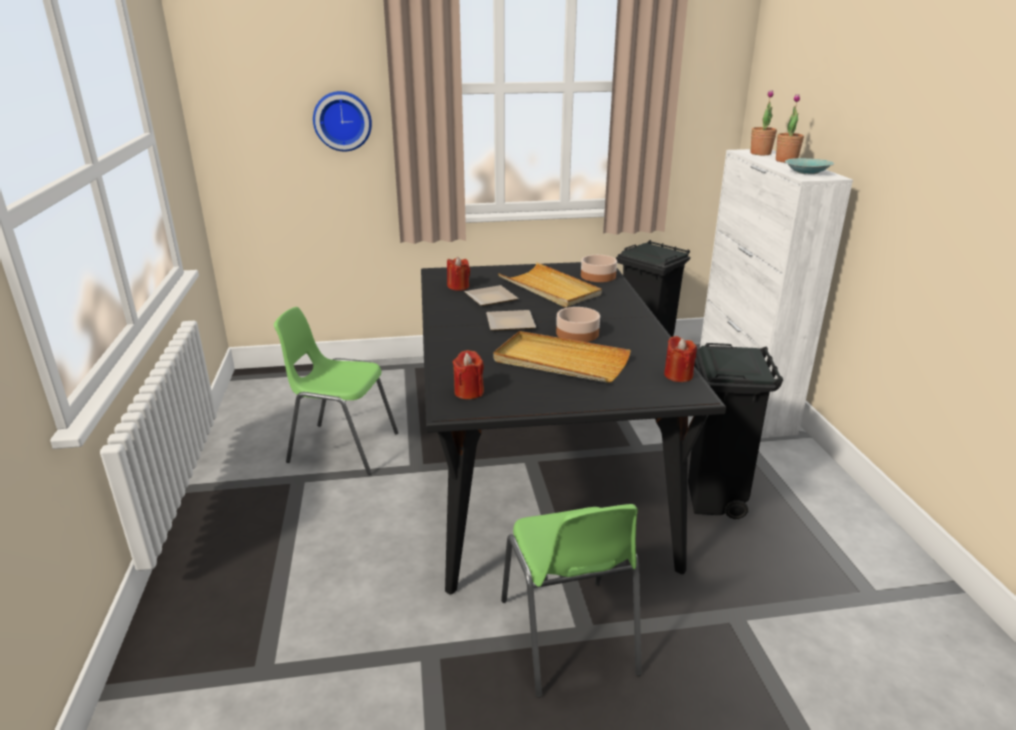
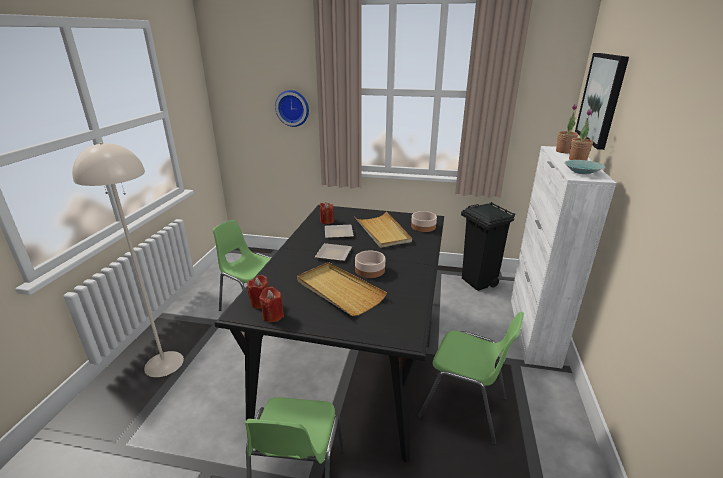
camera: 20 degrees right, 0 degrees up
red candle [664,336,697,382] -> red candle moved to [259,287,284,323]
black trash can [688,343,783,519] -> green chair [418,312,524,445]
none -> beige floor lamp [72,142,184,377]
none -> picture [575,53,629,150]

